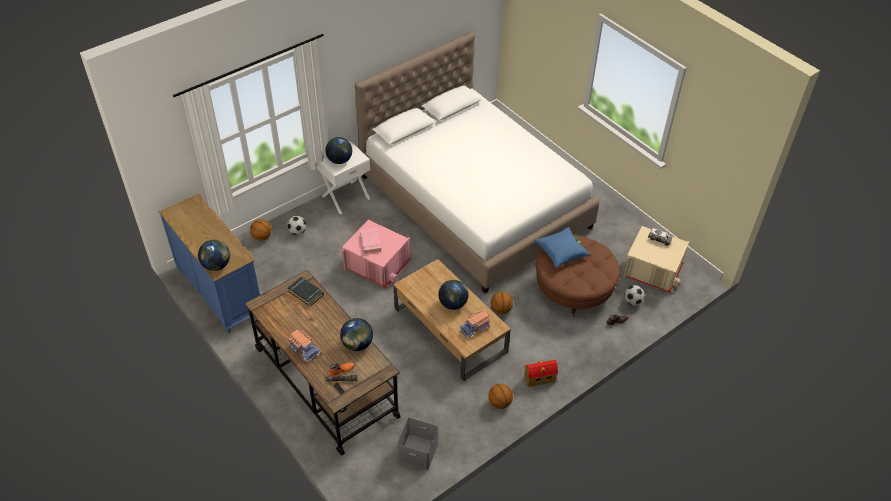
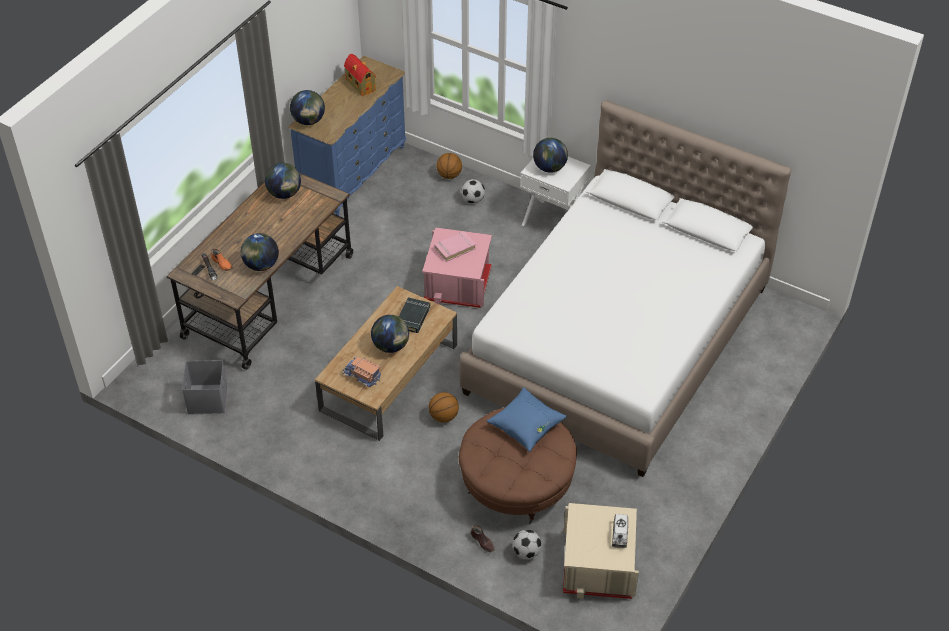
camera: 70 degrees right, 0 degrees up
black book [288,277,324,307] -> black book moved to [399,297,430,333]
toy truck [289,329,321,362] -> none
basketball [488,384,513,409] -> none
toy house [524,360,558,387] -> toy house moved to [344,54,376,96]
none -> globe [265,163,301,199]

